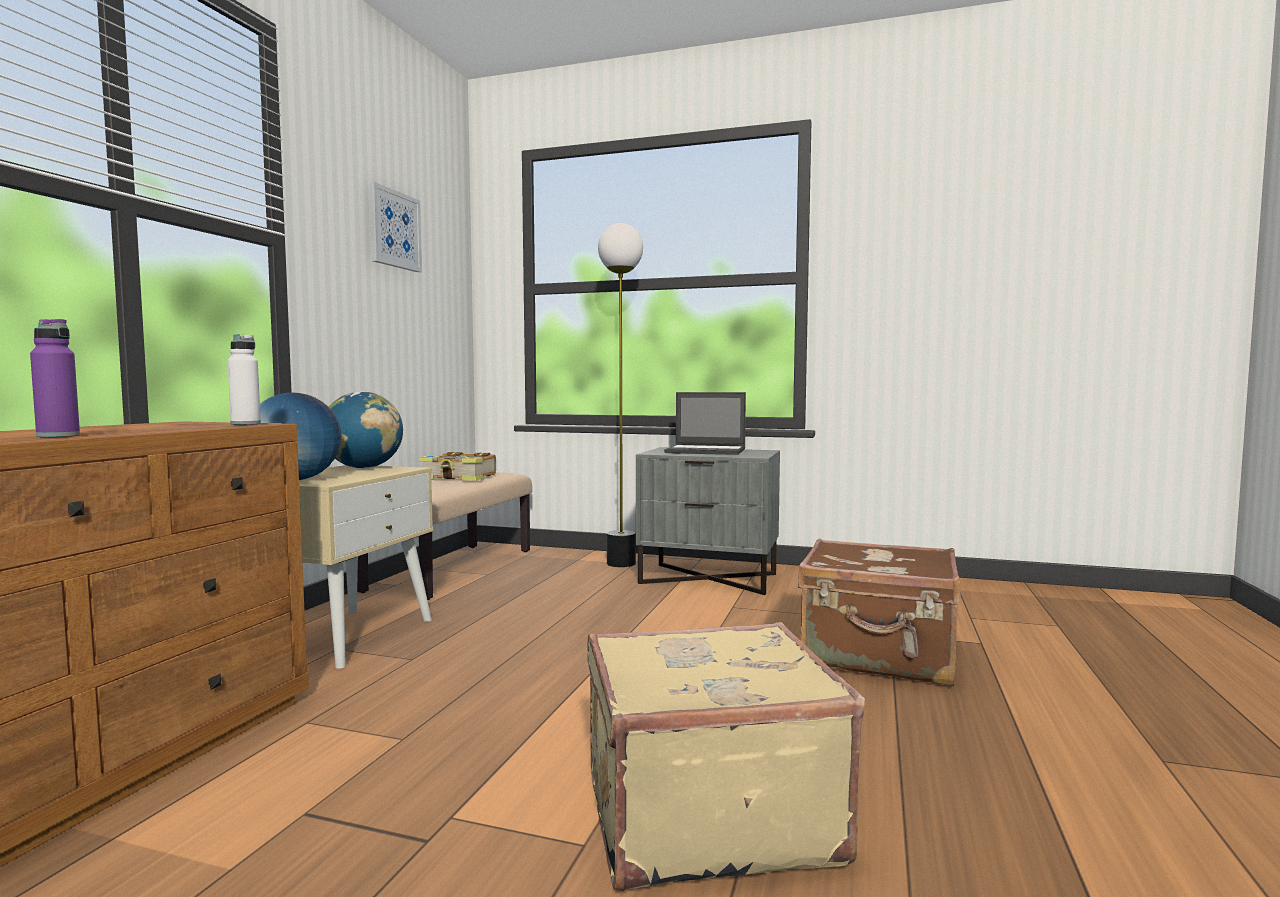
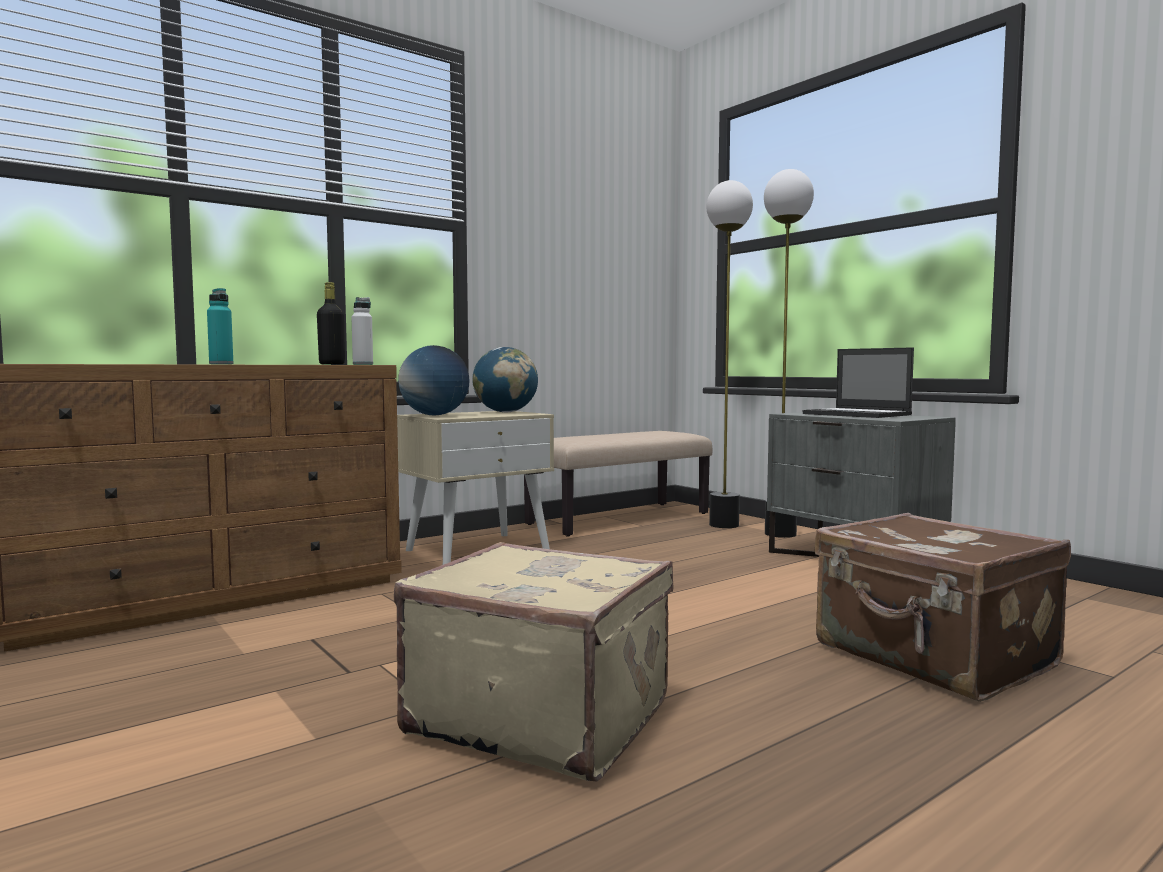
camera: 35 degrees right, 0 degrees up
purple bottle [30,319,80,437] -> turquoise bottle [207,288,234,364]
picture [369,182,422,272] -> none
book [419,452,496,481] -> none
none -> black bottle [317,282,345,365]
none -> floor lamp [707,180,753,528]

